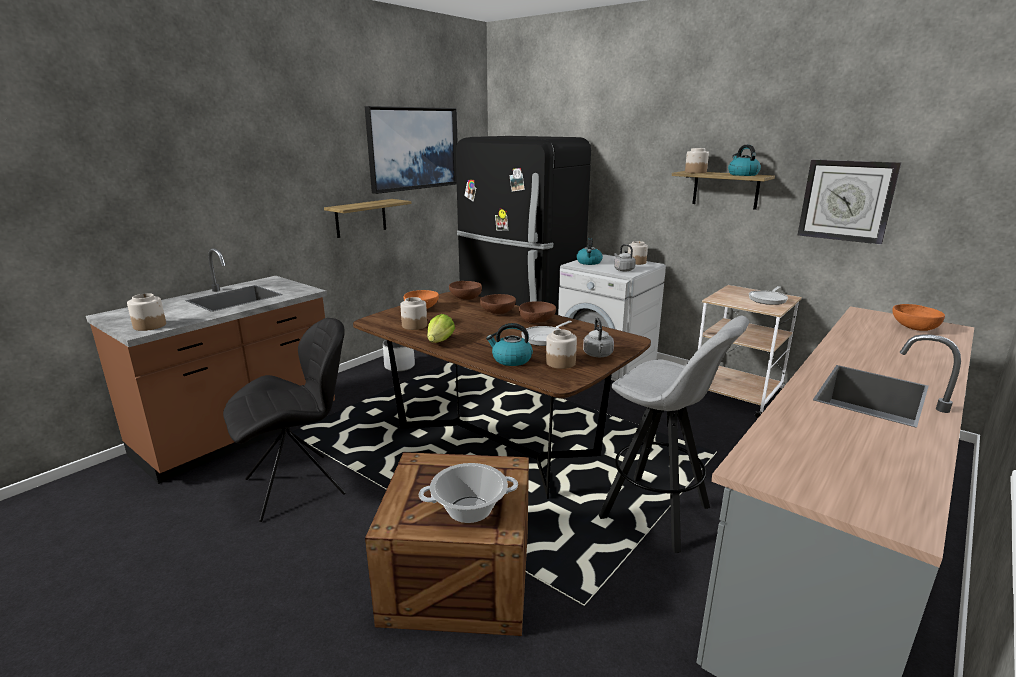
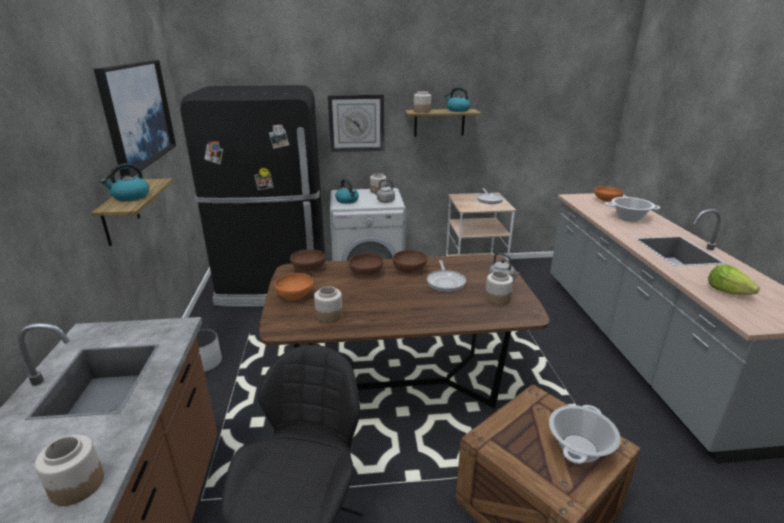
camera: 45 degrees left, 5 degrees up
lettuce [427,314,455,343] -> lettuce moved to [708,264,760,295]
kettle [486,323,533,366] -> kettle moved to [101,163,149,201]
grey stool [599,316,749,553] -> none
wall clock [798,159,901,245] -> wall clock moved to [328,94,384,152]
none -> cooking pot [605,197,661,222]

